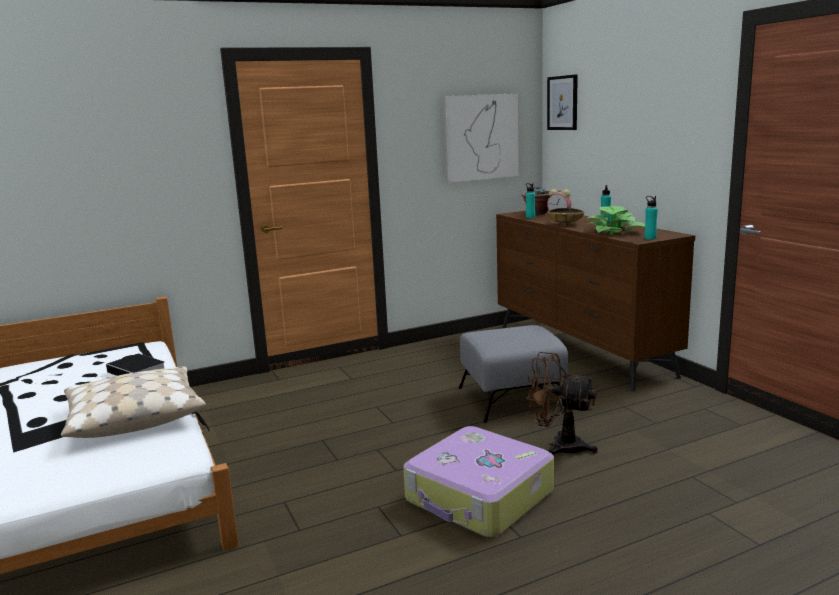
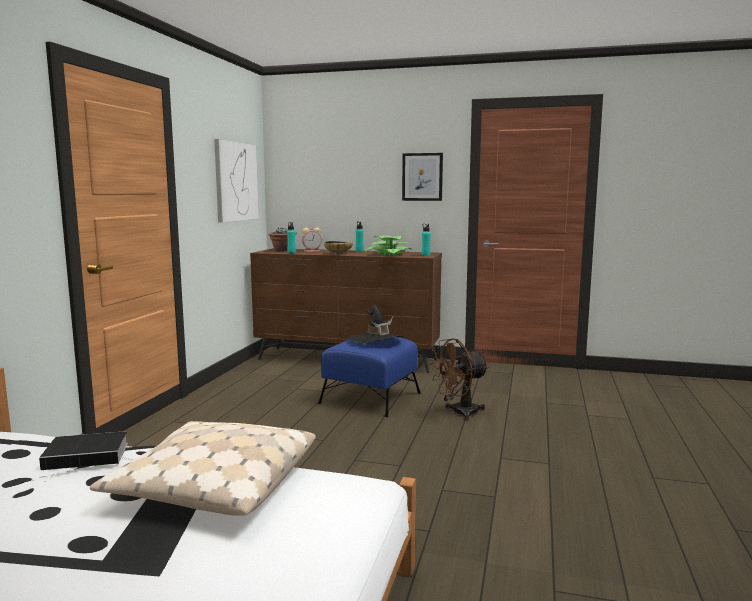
camera: 50 degrees left, 5 degrees down
suitcase [403,426,554,537] -> none
grey ottoman [459,325,568,423] -> blue ottoman [318,337,421,417]
picture [547,74,578,130] -> picture moved to [402,153,443,201]
none -> black hat [348,305,403,344]

